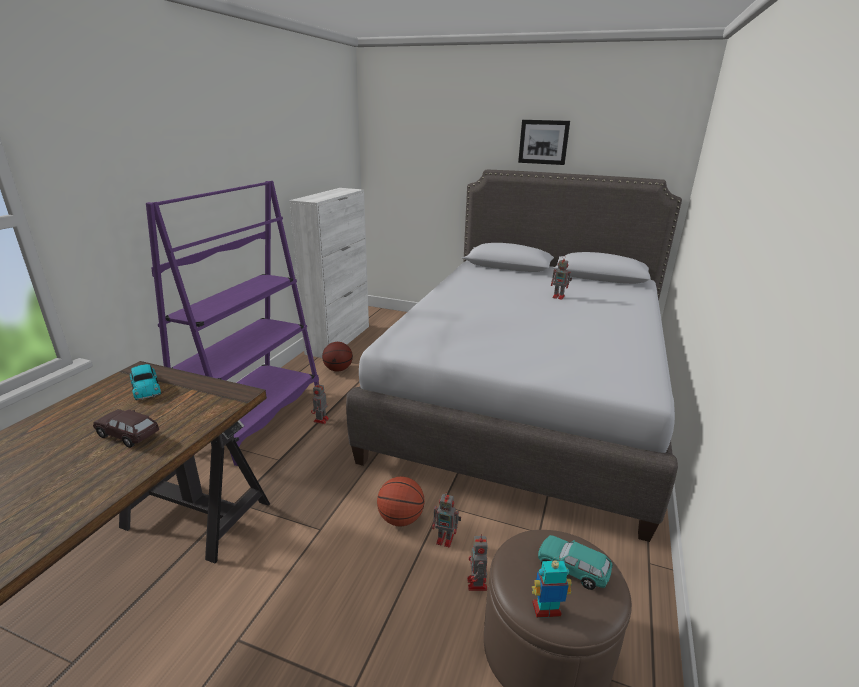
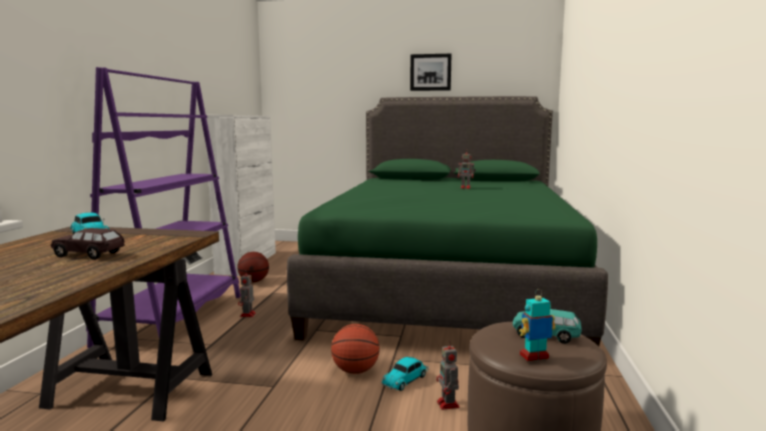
camera: 10 degrees left, 15 degrees down
grey bed [346,169,682,542] -> green bed [287,96,608,346]
toy robot [432,492,461,547] -> toy car [381,357,429,391]

